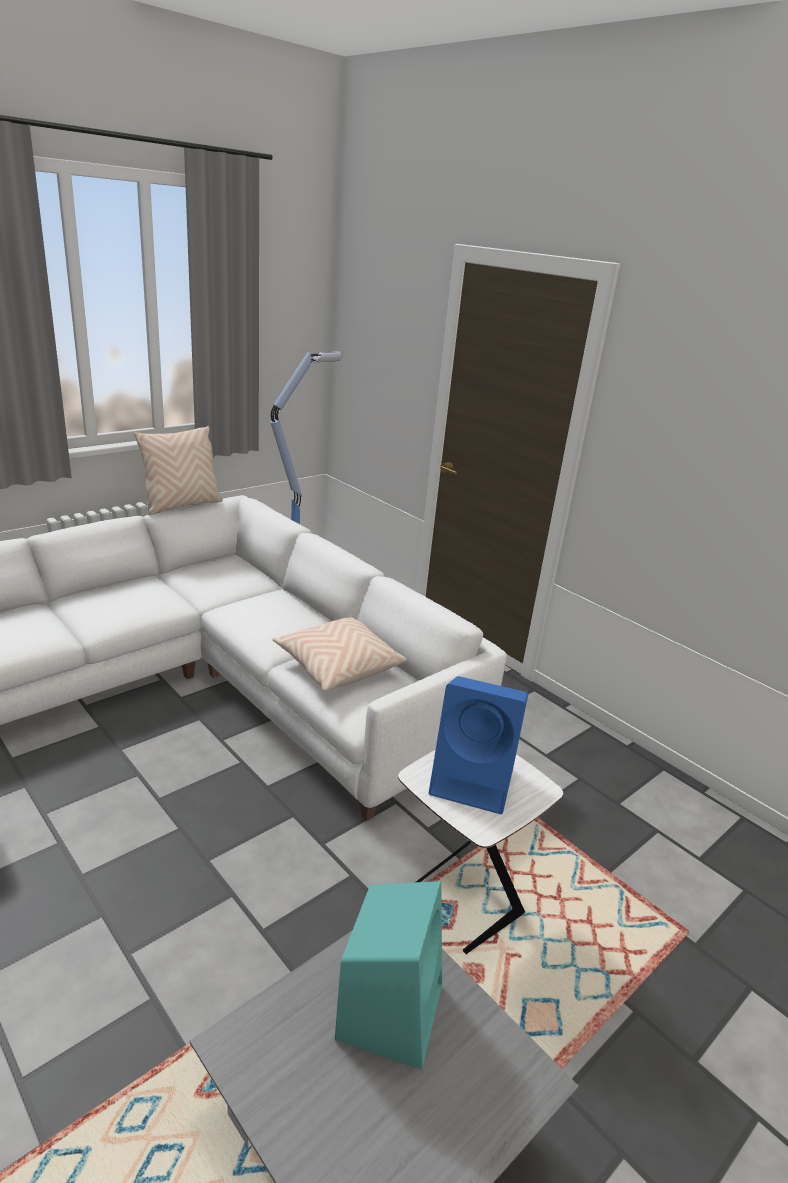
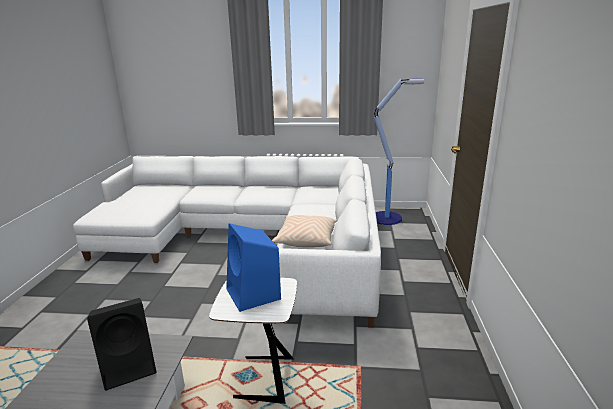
camera: 50 degrees right, 5 degrees down
beige pillow [134,426,223,515] -> none
turquoise speaker [335,881,442,1069] -> black speaker [87,298,157,391]

